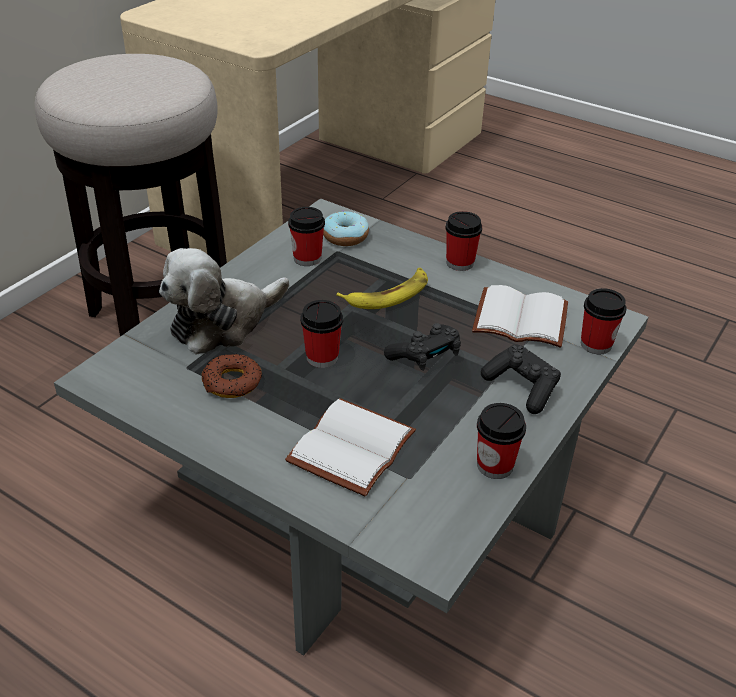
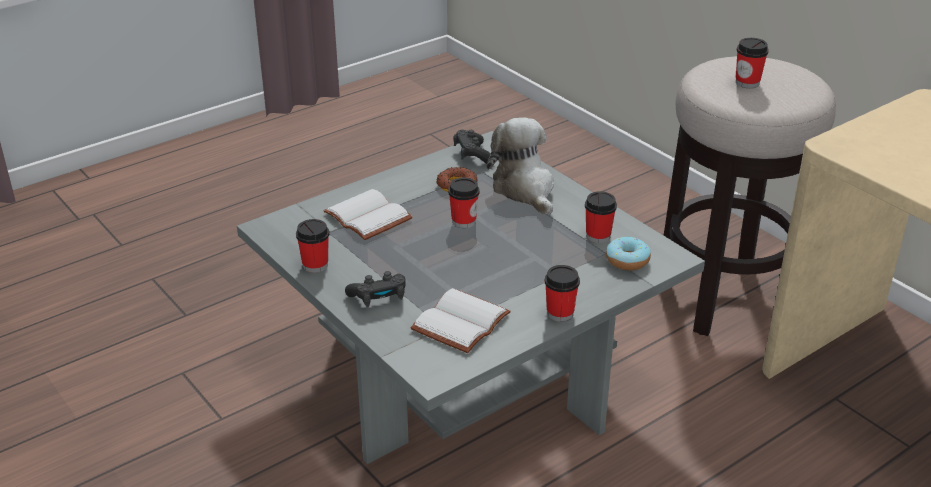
camera: 110 degrees right, 5 degrees down
banana [336,268,428,309] -> none
black game controller [384,323,461,371] -> black game controller moved to [453,129,491,164]
cup [581,288,626,354] -> cup moved to [736,38,769,88]

